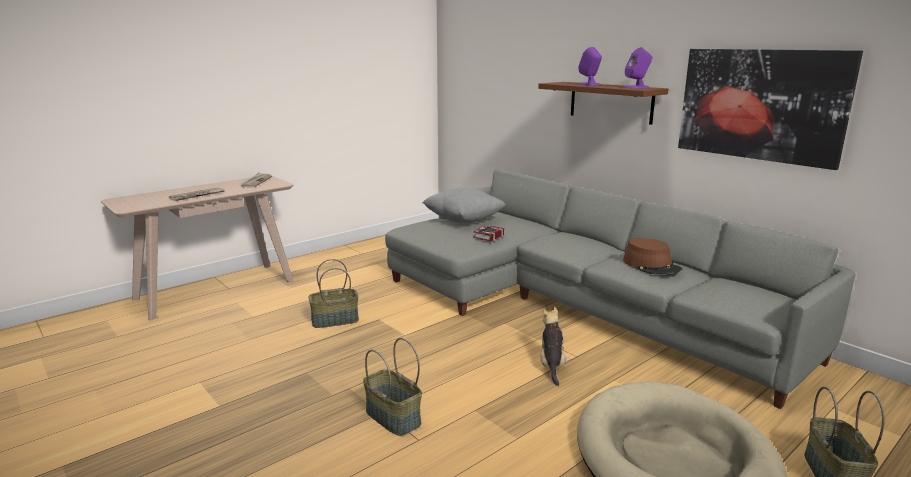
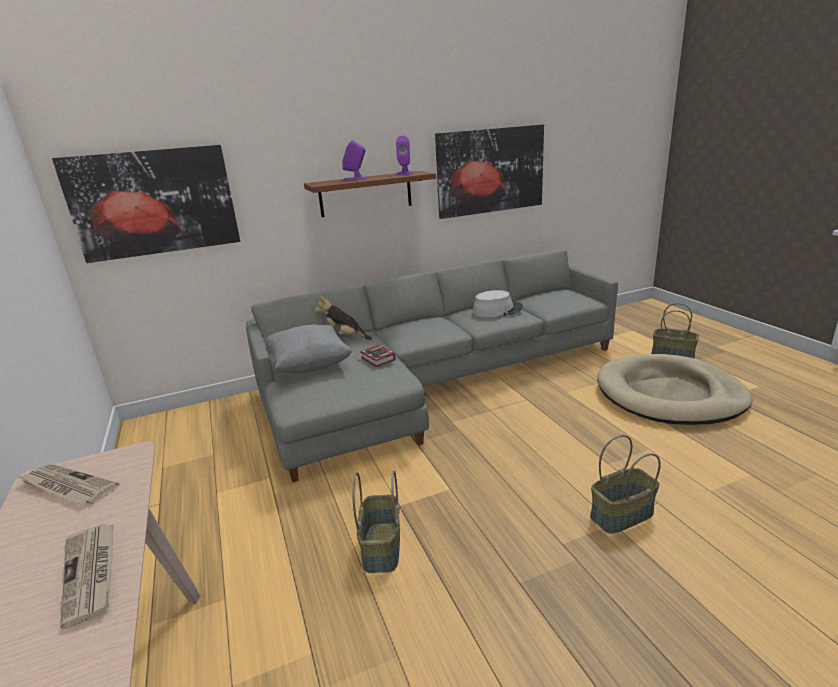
camera: 70 degrees left, 5 degrees up
plush toy [540,307,571,386] -> plush toy moved to [315,296,372,340]
brown hat [623,238,682,274] -> grey hat [473,290,523,317]
none -> picture [52,145,240,263]

